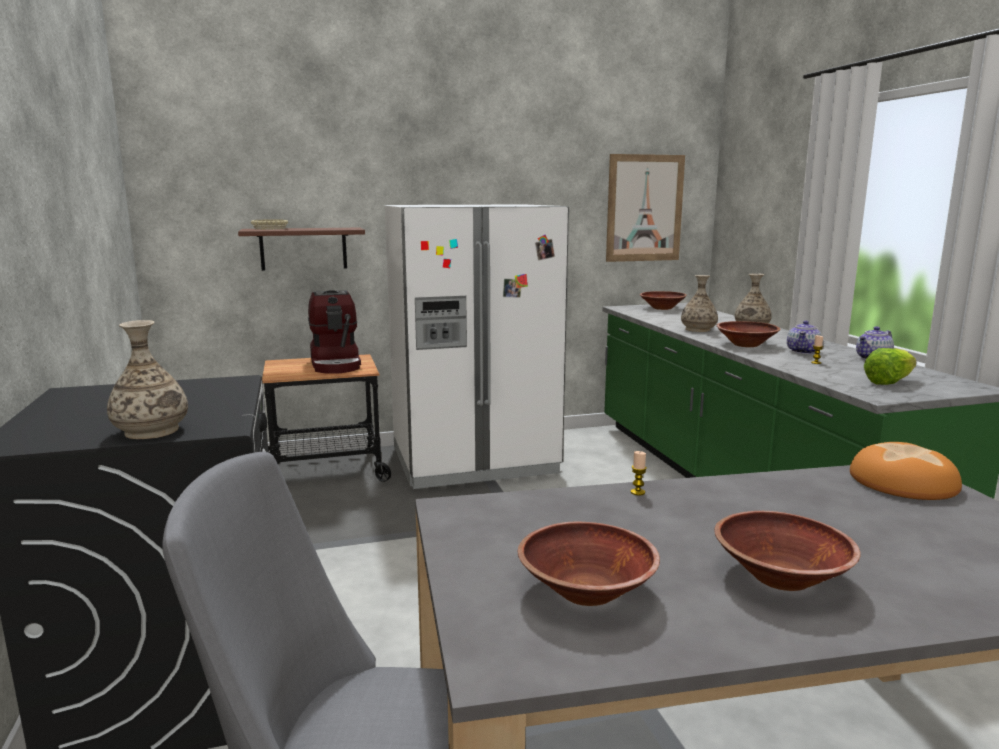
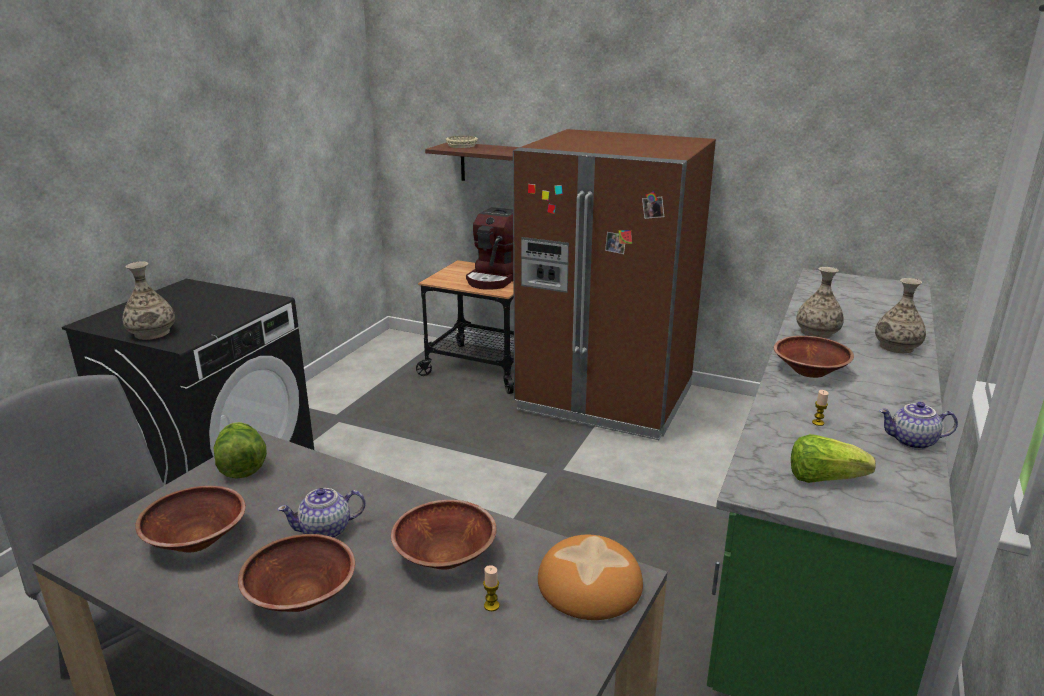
camera: 40 degrees right, 10 degrees up
white fridge [385,205,569,489] -> brown fridge [513,129,716,440]
picture [606,154,685,262] -> none
candle [631,451,647,496] -> candle moved to [483,565,499,611]
brown bowl [640,291,687,310] -> brown bowl moved to [391,500,497,570]
teapot [787,320,822,354] -> teapot moved to [277,488,366,538]
none -> lettuce [213,422,267,479]

